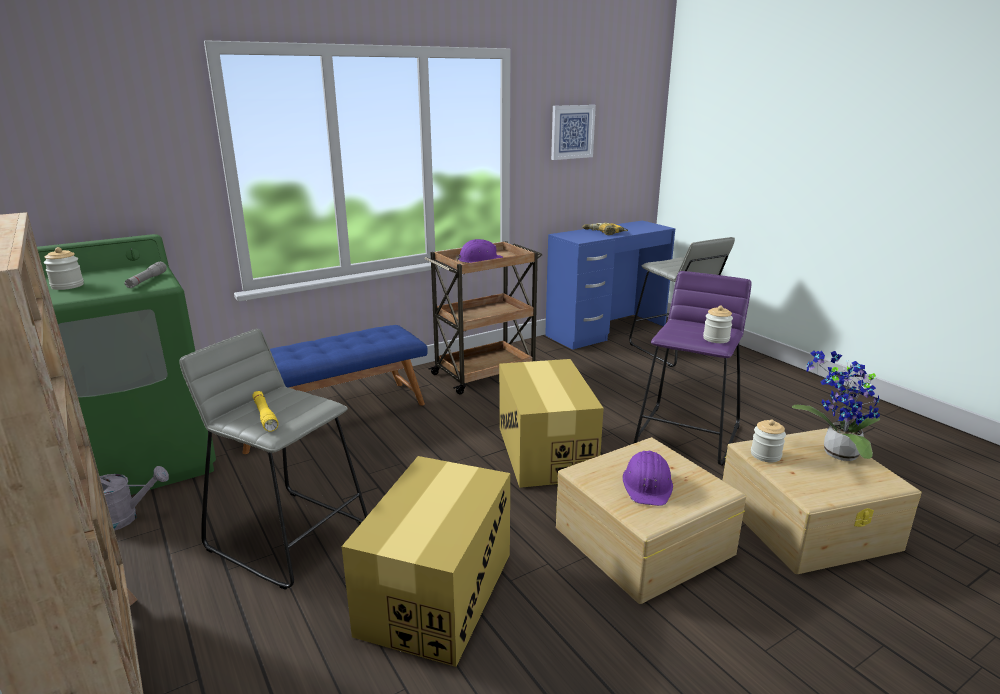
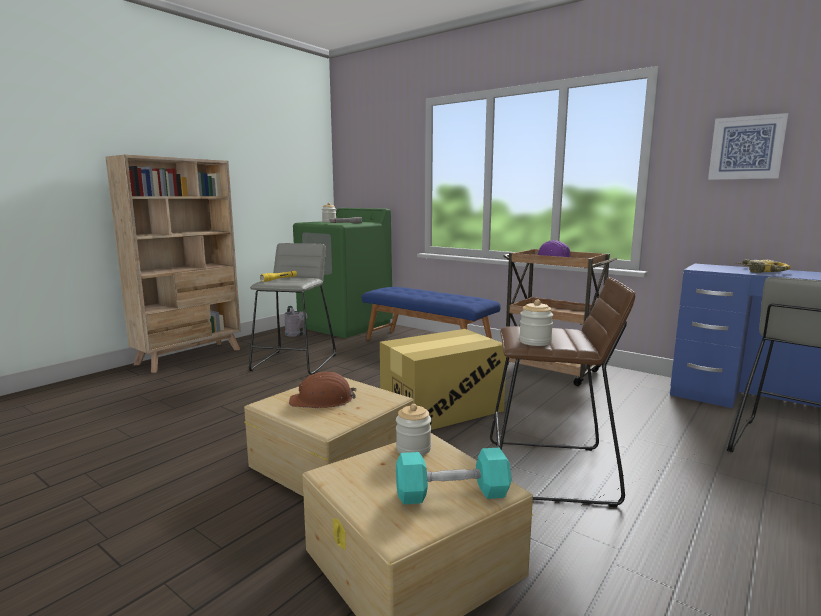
camera: 70 degrees right, 10 degrees down
cardboard box [342,456,510,667] -> none
purple hard hat [622,451,673,506] -> brown hard hat [289,371,356,408]
purple stool [633,271,752,466] -> brown stool [490,277,635,507]
potted plant [792,351,880,461] -> turquoise dumbbell [396,448,512,504]

